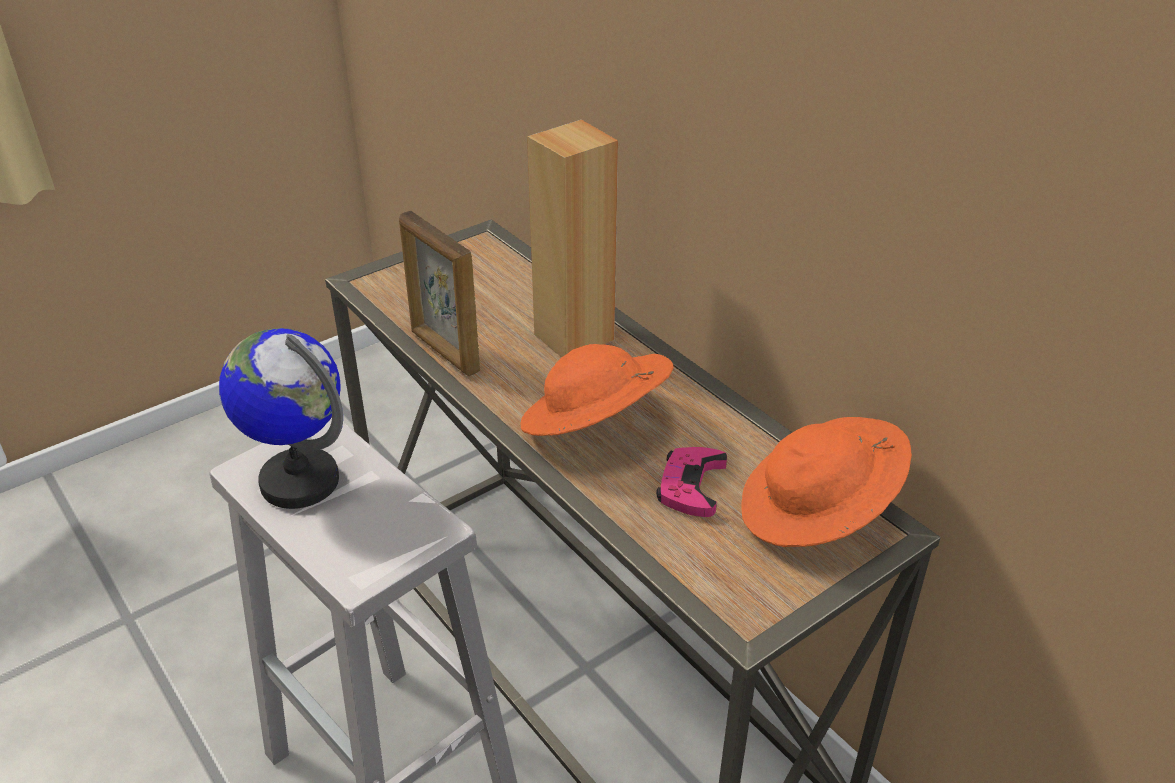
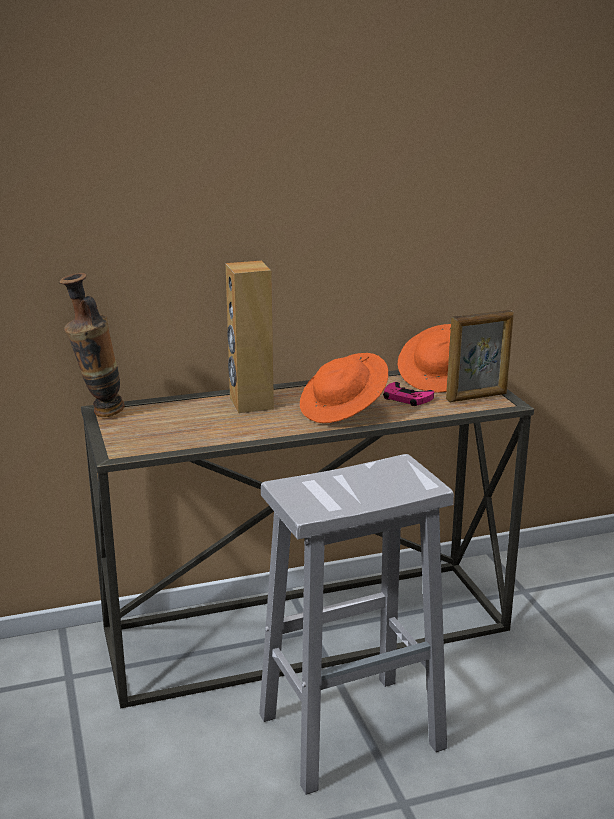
camera: 70 degrees left, 15 degrees down
globe [219,328,343,509] -> none
picture frame [399,211,480,376] -> picture frame moved to [446,310,514,402]
none -> vase [59,273,125,417]

